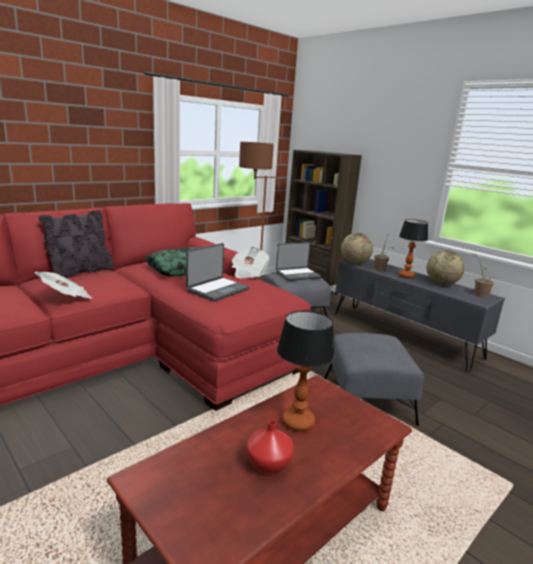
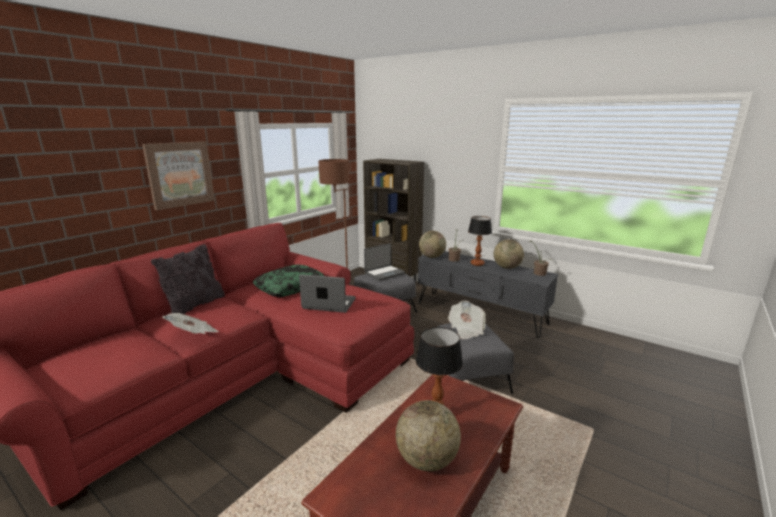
camera: 10 degrees left, 0 degrees up
laptop [186,243,249,302] -> laptop turned 105 degrees counterclockwise [299,274,355,313]
newspaper [232,246,270,278] -> newspaper moved to [448,301,486,339]
red vase [246,420,294,474] -> globe [396,400,461,471]
none -> picture [142,141,215,210]

